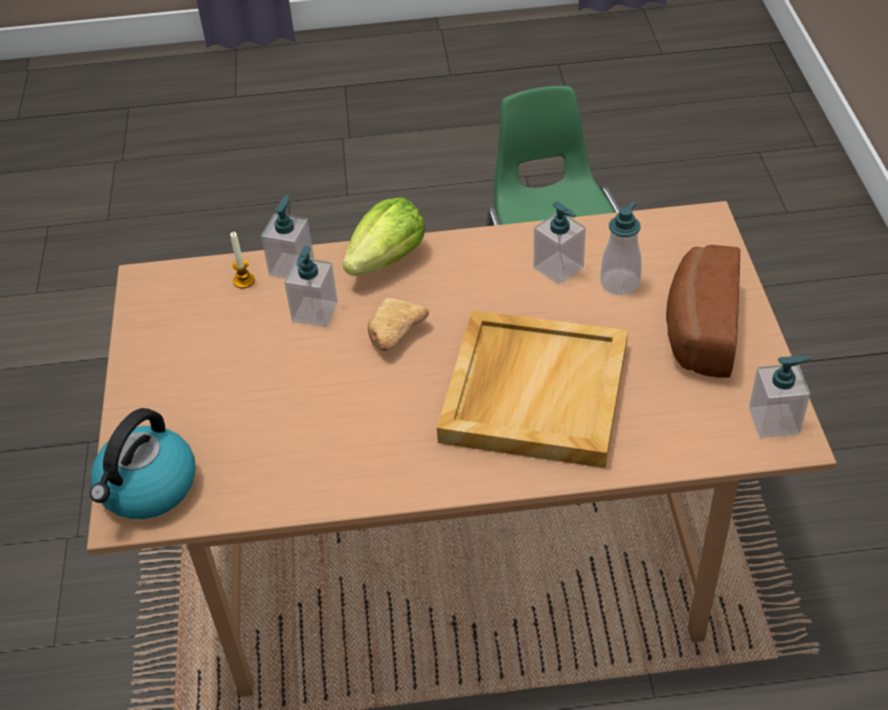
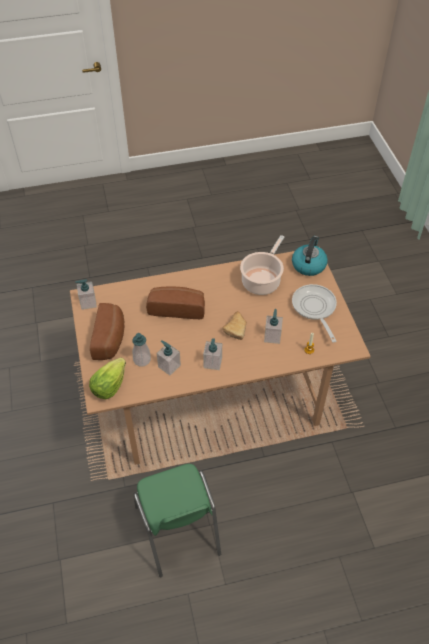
camera: 170 degrees right, 5 degrees up
soap dispenser [261,195,314,278] -> soap dispenser moved to [203,338,222,370]
lettuce [343,198,425,276] -> lettuce moved to [89,358,126,399]
beige tray [437,310,628,468] -> bread [146,287,205,319]
none -> cooking pot [240,235,284,295]
none -> frying pan [292,284,337,343]

